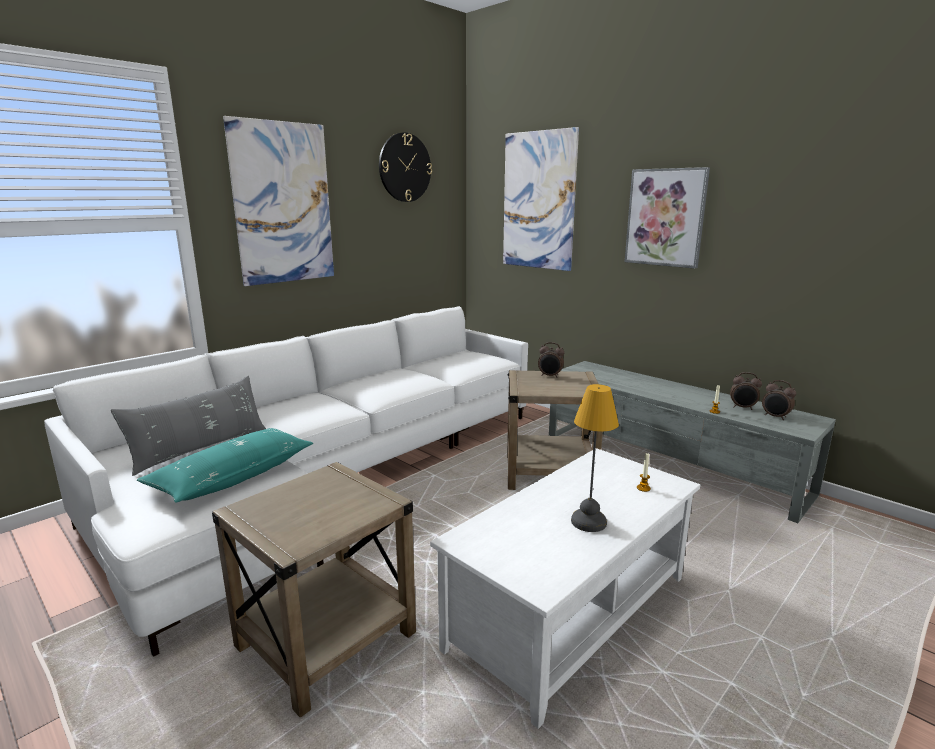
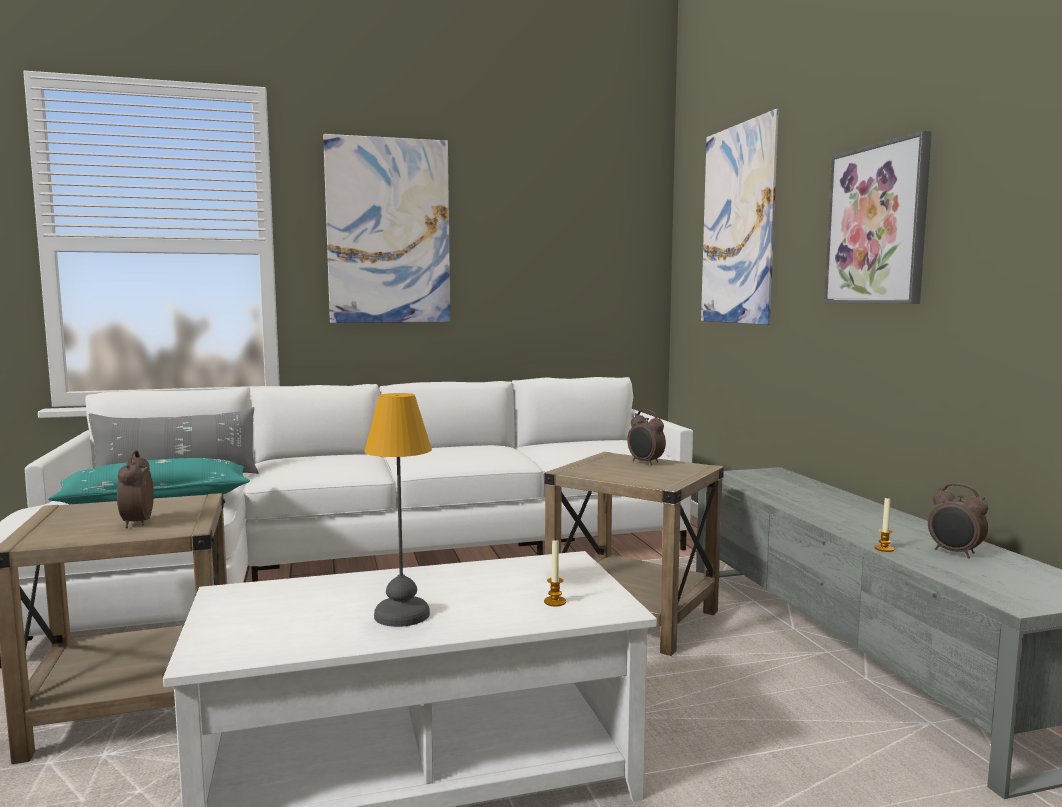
camera: 30 degrees right, 10 degrees down
wall clock [379,132,432,202] -> none
alarm clock [762,380,796,420] -> alarm clock moved to [117,450,154,529]

